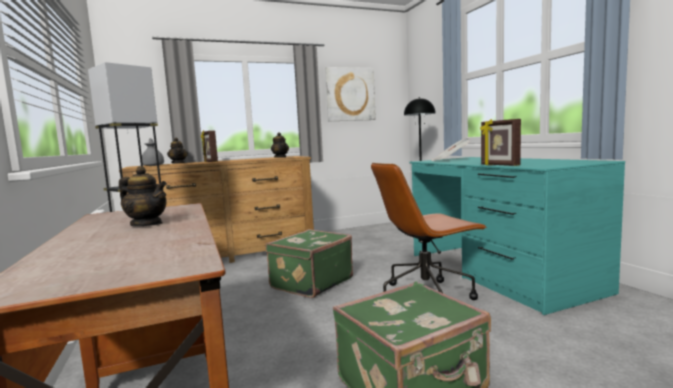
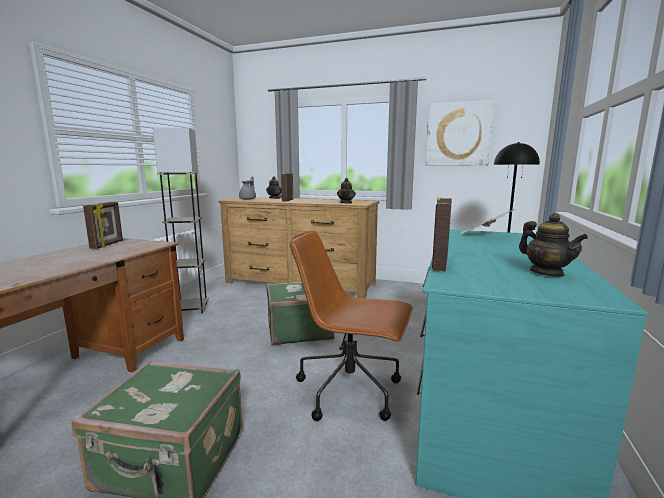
camera: 40 degrees right, 5 degrees up
teapot [119,166,167,226] -> teapot moved to [519,213,588,277]
none -> picture frame [83,202,123,249]

